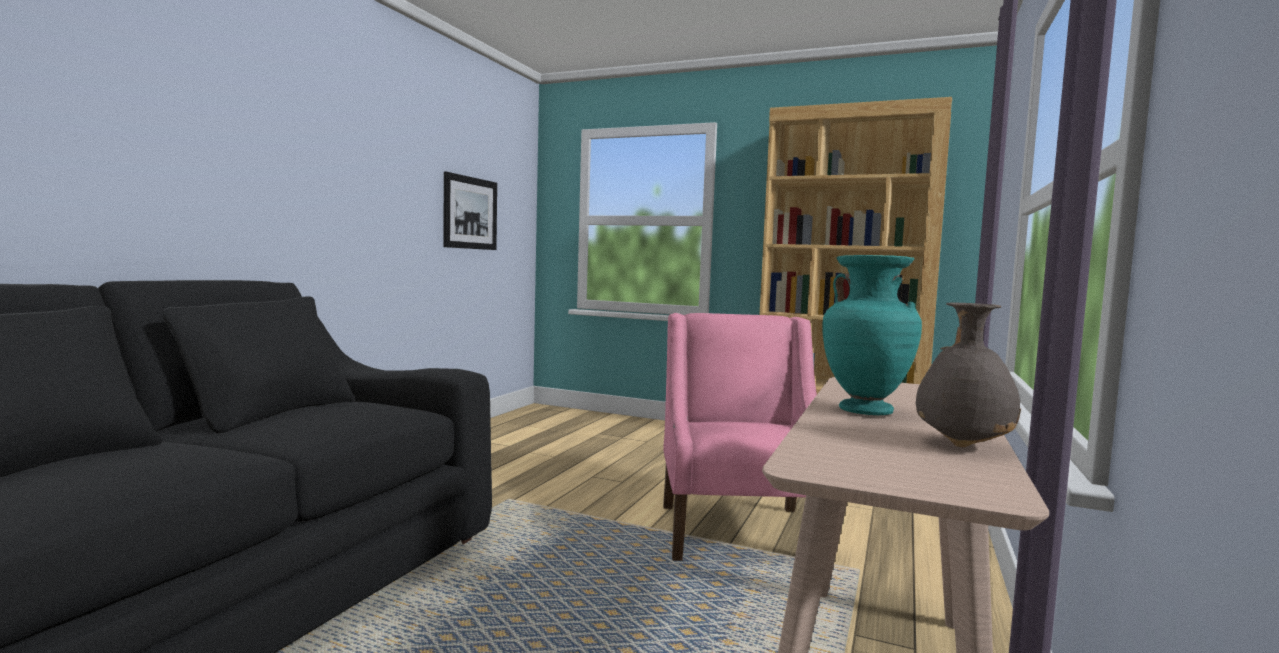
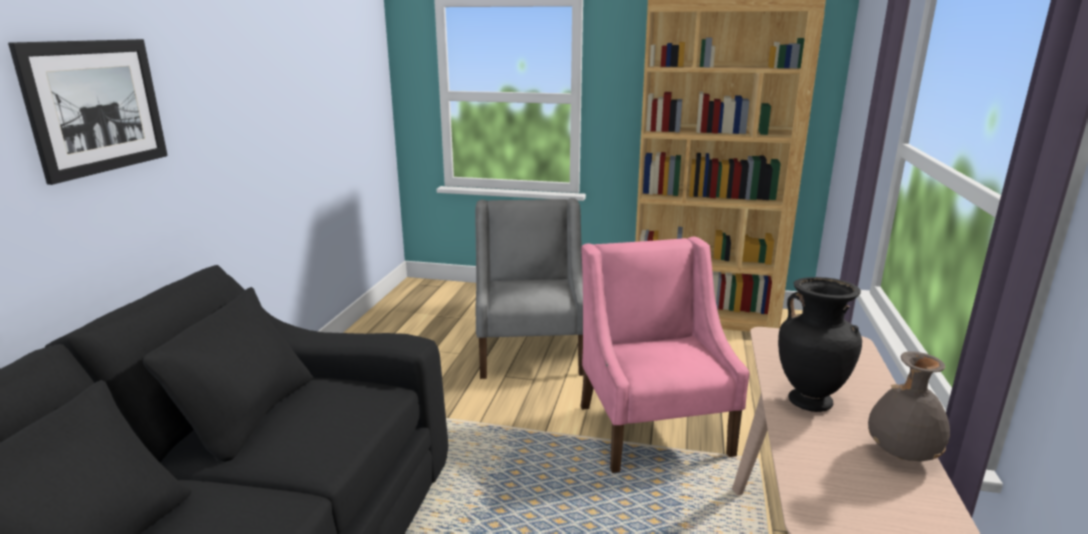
camera: 10 degrees left, 15 degrees up
picture [443,172,497,250] -> picture moved to [8,39,168,185]
turquoise vase [822,255,922,415] -> black vase [778,277,862,412]
none -> grey armchair [475,198,584,379]

